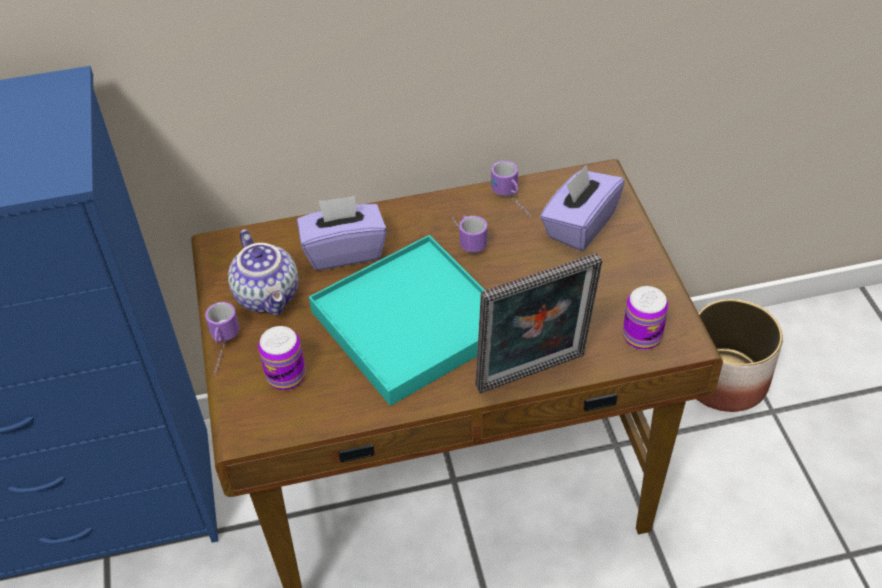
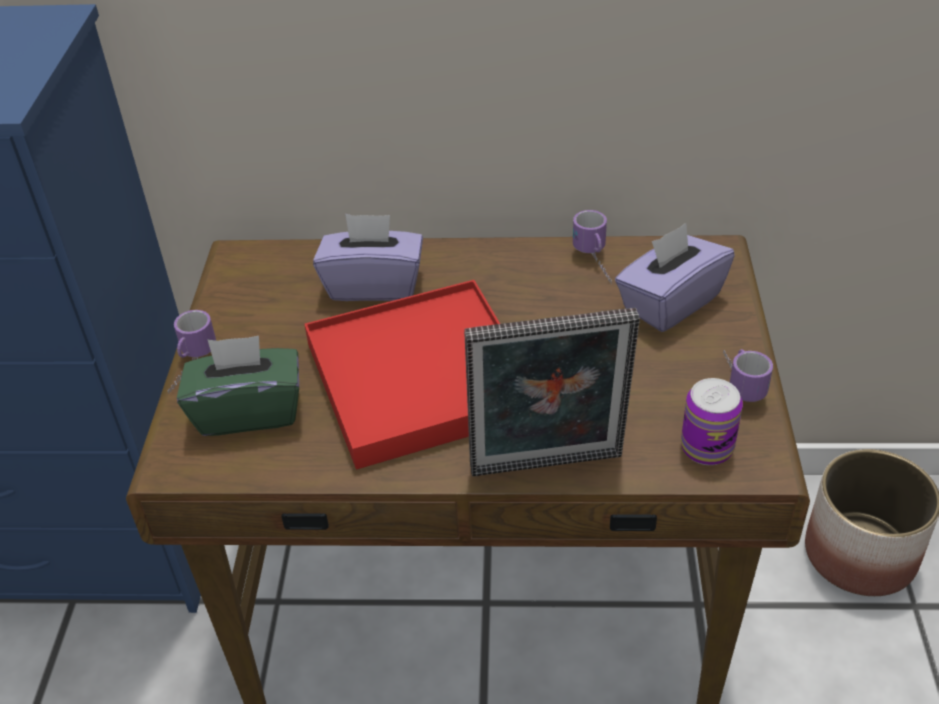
camera: 15 degrees right, 5 degrees down
teapot [228,229,299,315] -> none
can [258,326,306,390] -> green tissue box [177,336,299,436]
turquoise tray [309,235,485,406] -> red tray [304,280,500,469]
mug [452,216,487,252] -> mug moved to [723,349,773,402]

